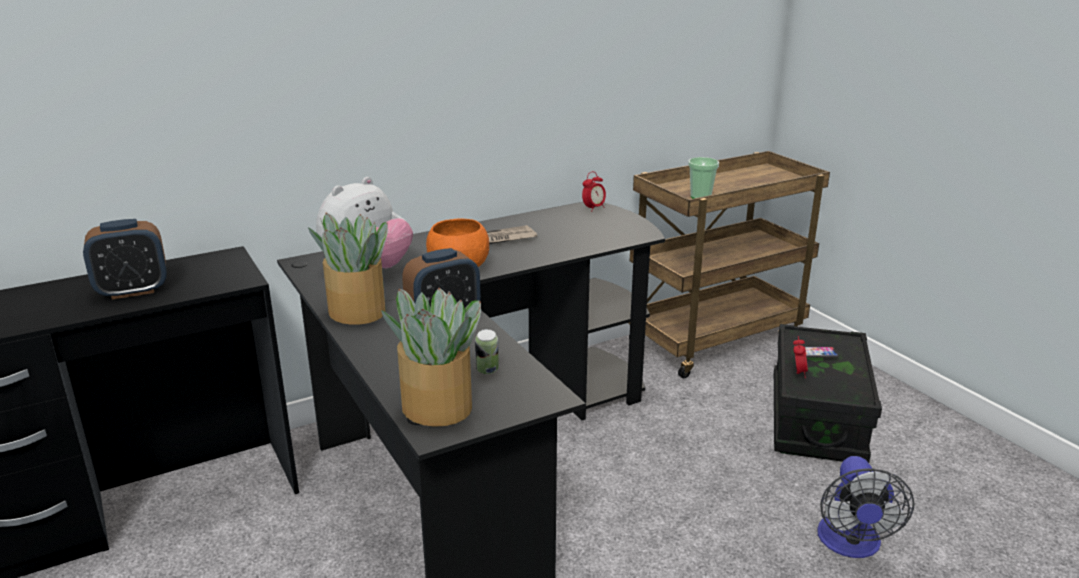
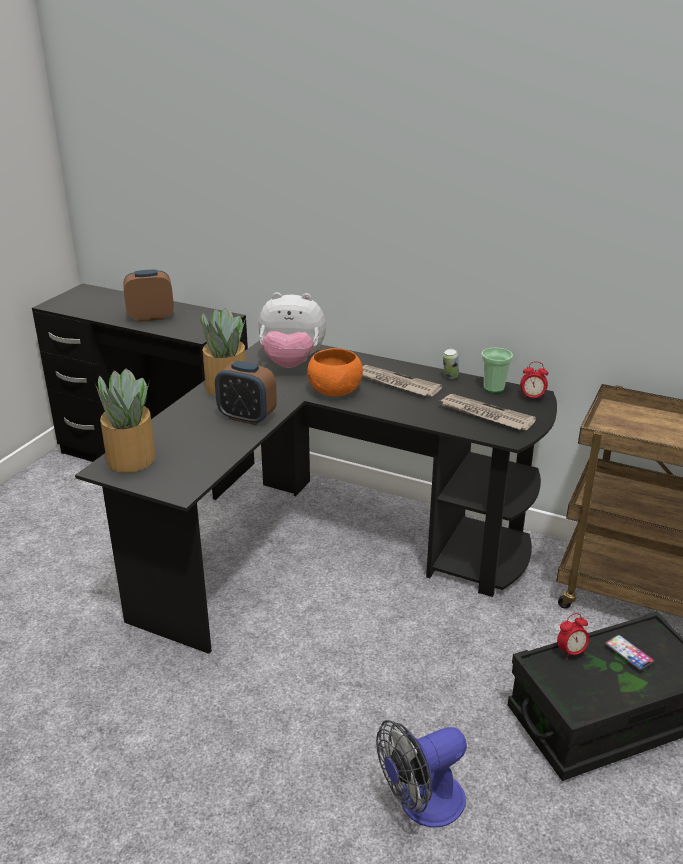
camera: 55 degrees right, 5 degrees up
alarm clock [83,219,167,300] -> alarm clock turned 135 degrees clockwise [123,270,174,322]
can [475,329,499,374] -> can moved to [443,349,459,379]
cup [688,157,719,199] -> cup moved to [481,348,513,393]
none -> newspaper [440,394,536,430]

